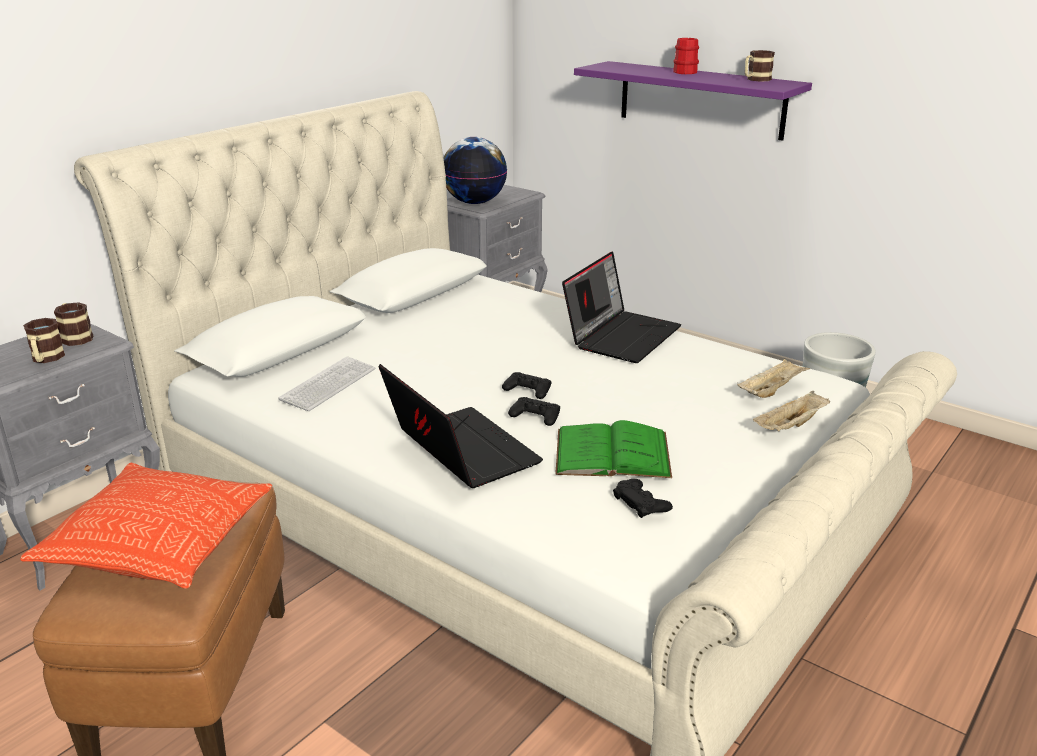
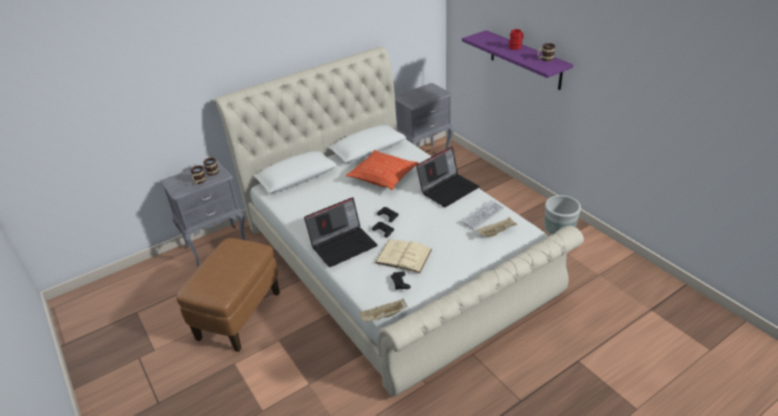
camera: 20 degrees right, 10 degrees up
orange pillow [20,463,272,589] -> orange pillow moved to [346,150,419,190]
keyboard [279,356,375,411] -> keyboard moved to [461,200,504,230]
laptop [378,364,543,488] -> laptop turned 75 degrees clockwise [304,197,377,267]
globe [444,137,507,204] -> none
green book [555,420,672,478] -> beige book [375,239,432,273]
beige tray [753,391,830,431] -> beige tray moved to [359,298,407,322]

